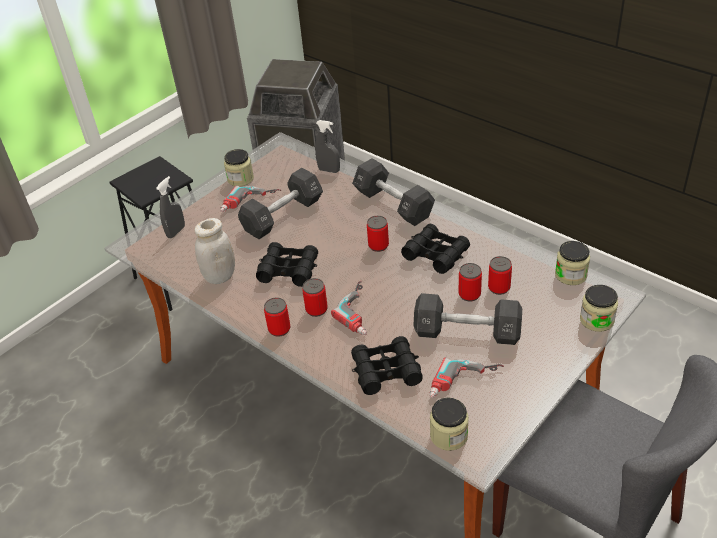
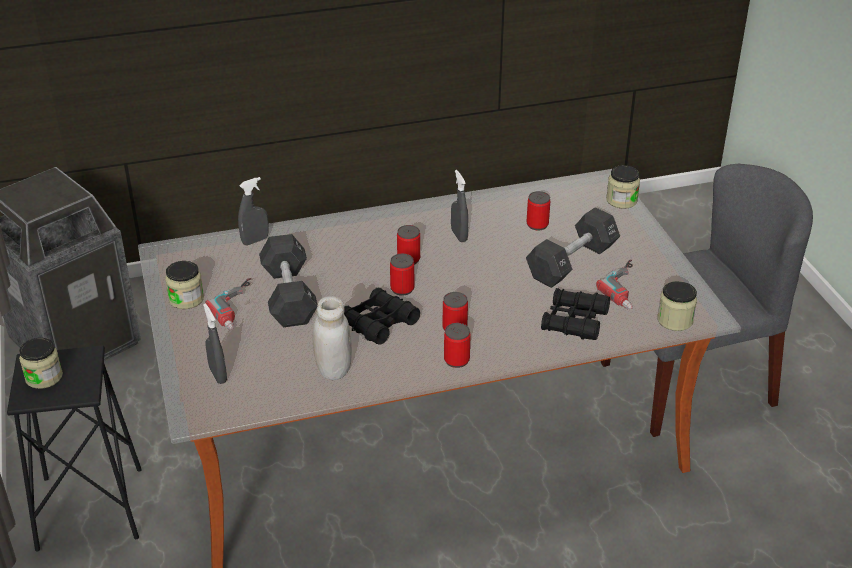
camera: 60 degrees left, 5 degrees down
power drill [331,281,367,335] -> none
black dumbbell [352,158,435,226] -> none
black binoculars [401,224,470,274] -> grey spray bottle [451,170,468,242]
can [459,263,482,302] -> can moved to [390,254,414,296]
jar [555,241,590,285] -> jar moved to [19,338,63,389]

